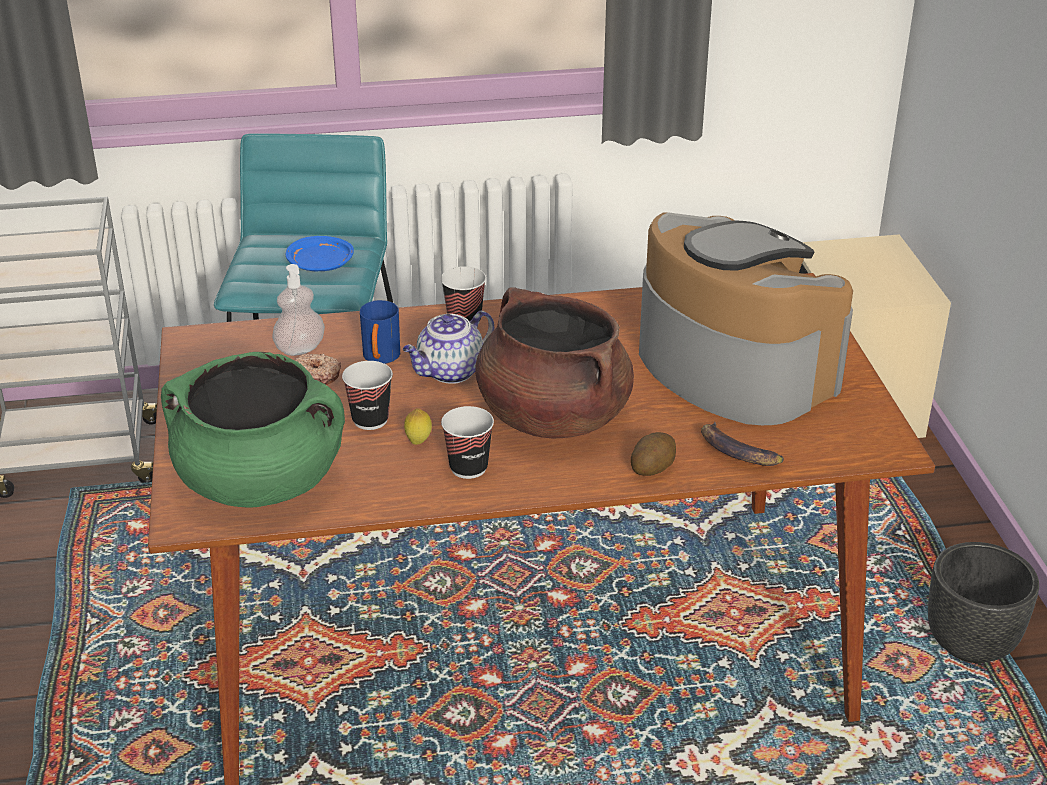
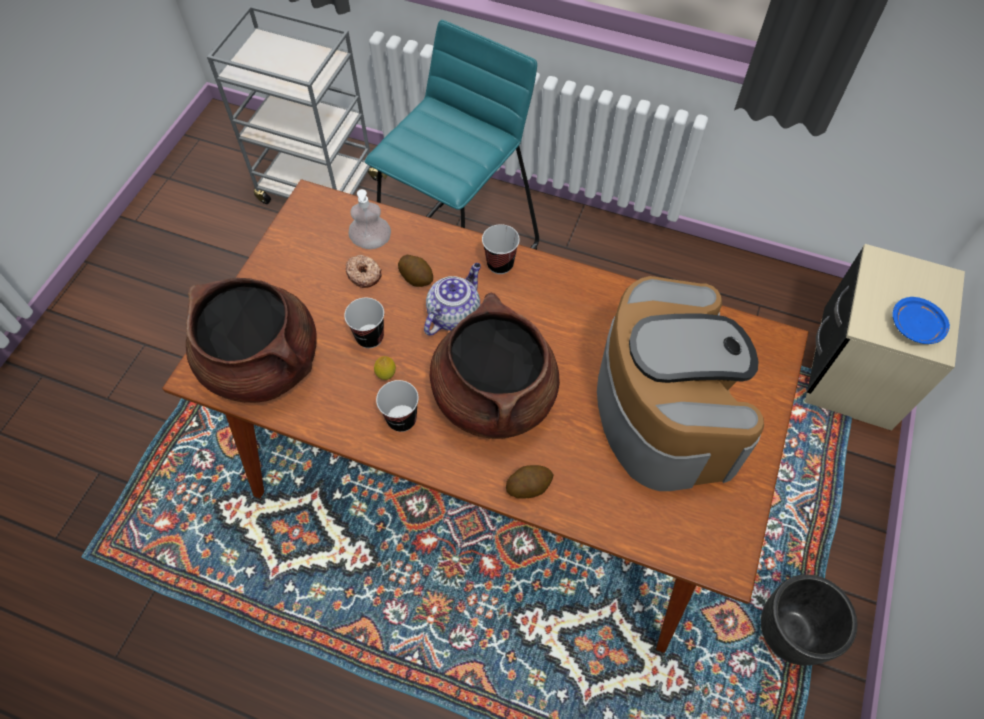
camera: 30 degrees right, 25 degrees up
green cooking pot [161,352,345,508] -> brown cooking pot [186,278,317,403]
blue plate [286,236,354,271] -> blue plate moved to [892,297,950,344]
blue mug [360,300,400,364] -> potato [398,255,433,287]
teapot [403,311,494,384] -> teapot turned 135 degrees clockwise [424,263,481,336]
banana [701,422,784,466] -> none

